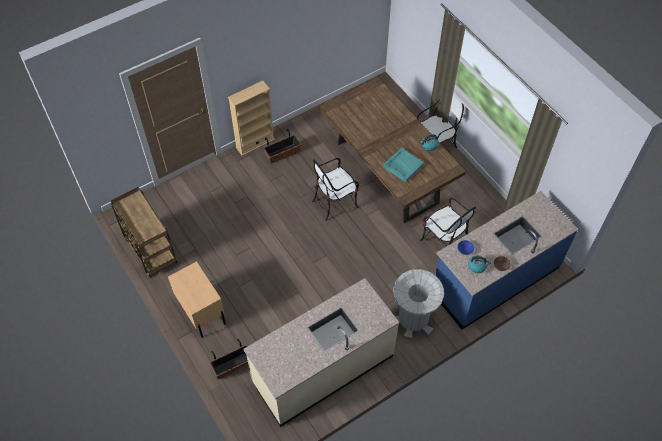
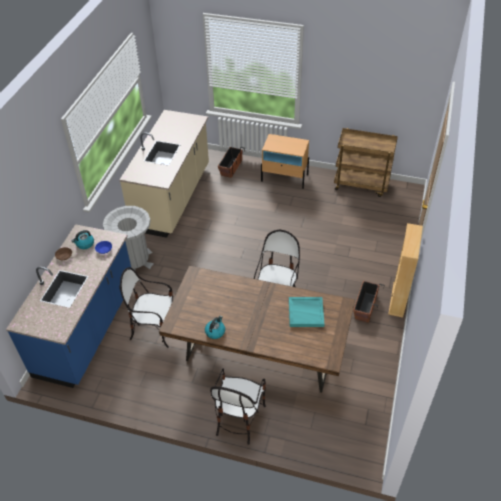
camera: 140 degrees right, 10 degrees down
turquoise tray [383,148,424,182] -> turquoise tray moved to [289,297,324,327]

